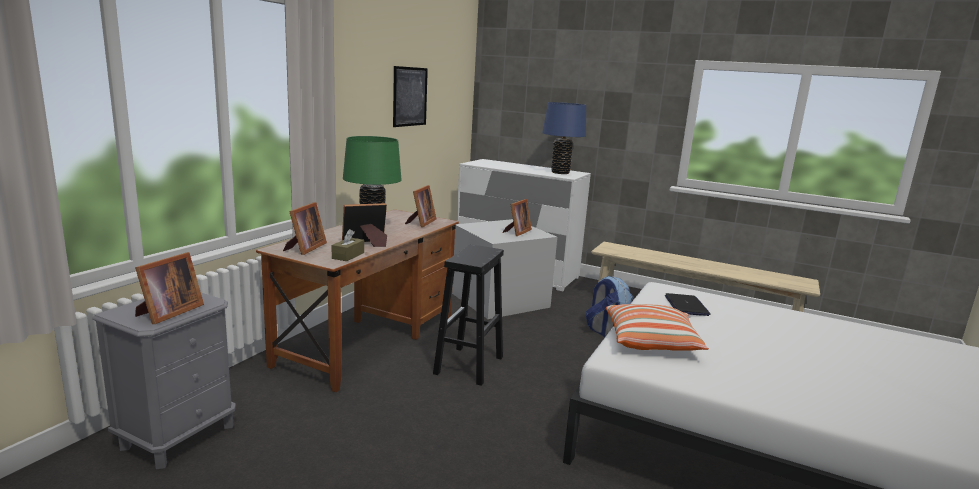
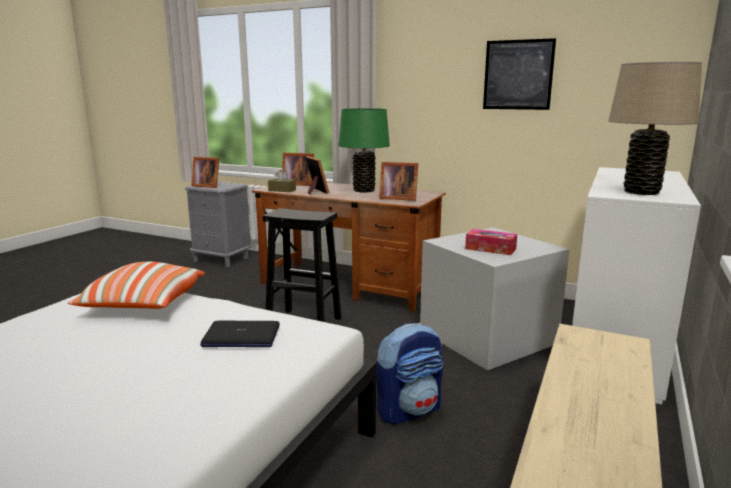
camera: 90 degrees right, 0 degrees up
picture frame [502,199,532,236] -> tissue box [465,229,517,255]
blue table lamp [542,102,586,174] -> beige table lamp [608,62,702,195]

